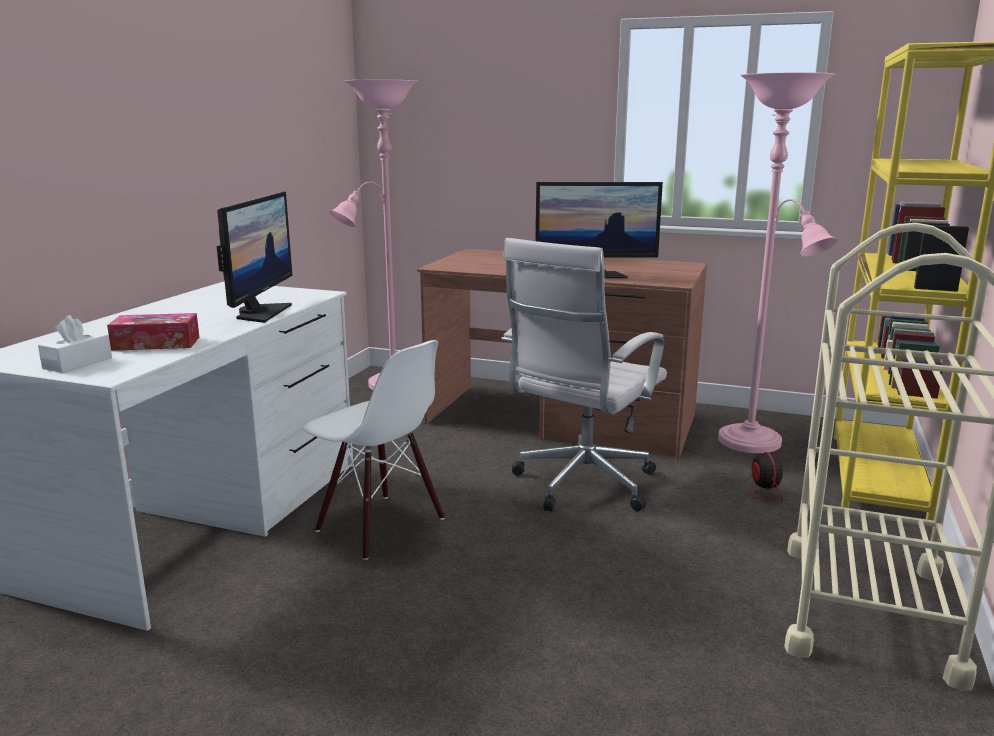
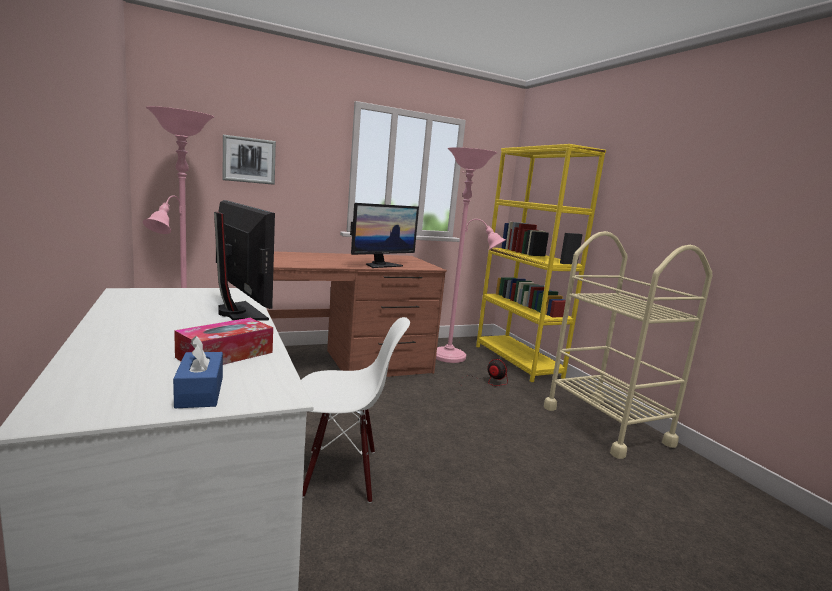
camera: 45 degrees left, 5 degrees down
white tissue box [38,315,112,373] -> blue tissue box [173,336,223,408]
white office chair [502,238,667,512] -> none
none -> picture [223,135,276,185]

